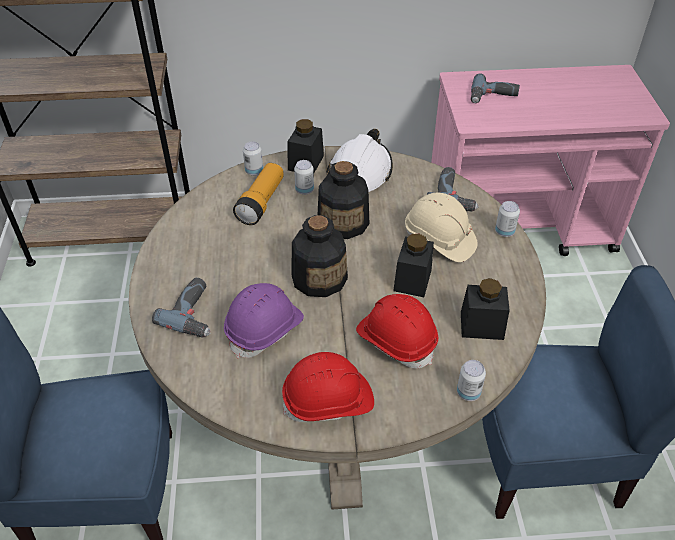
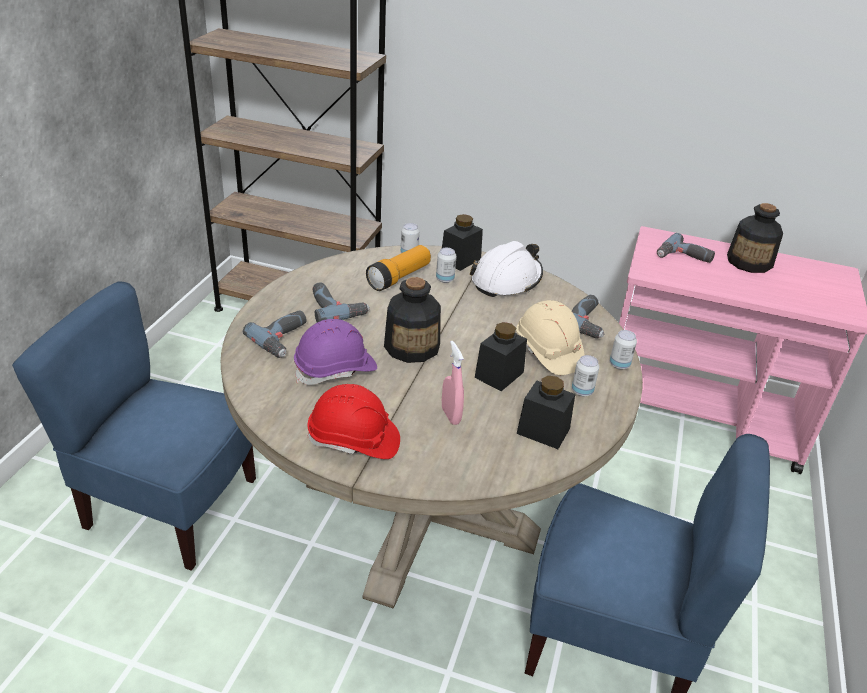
camera: 20 degrees right, 10 degrees down
bottle [318,161,369,239] -> bottle moved to [727,203,783,273]
red hard hat [356,294,438,368] -> pink spray bottle [442,341,464,425]
can [457,360,486,401] -> can moved to [572,355,599,397]
none -> power drill [312,282,370,322]

